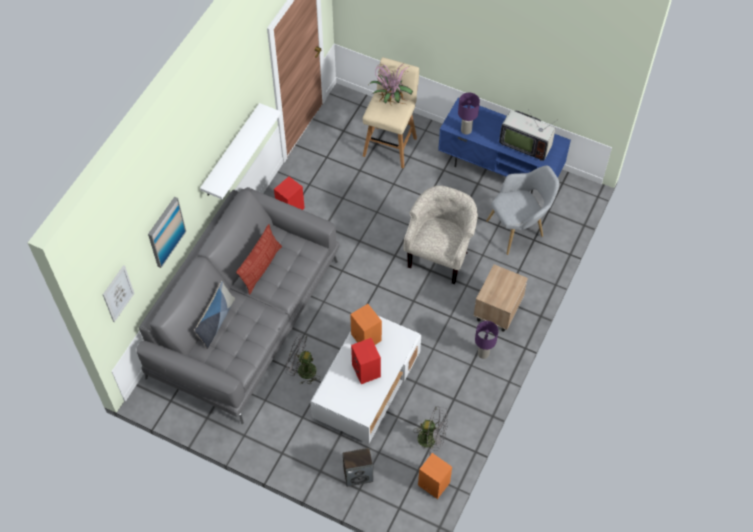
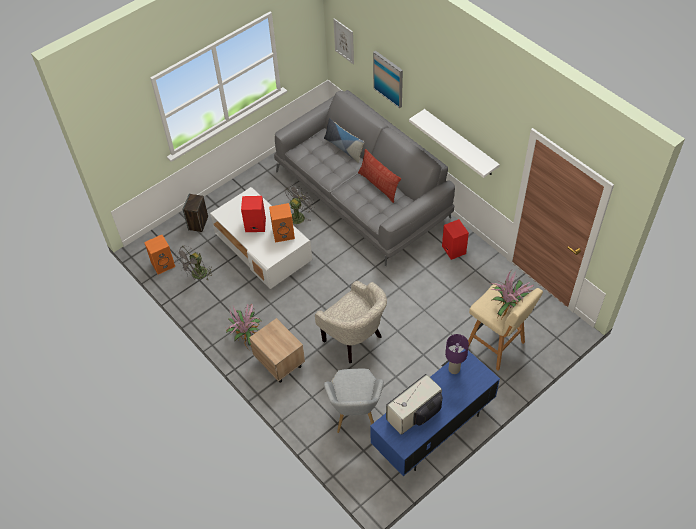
camera: 115 degrees right, 5 degrees down
purple table lamp [475,321,498,359] -> potted plant [226,304,262,350]

